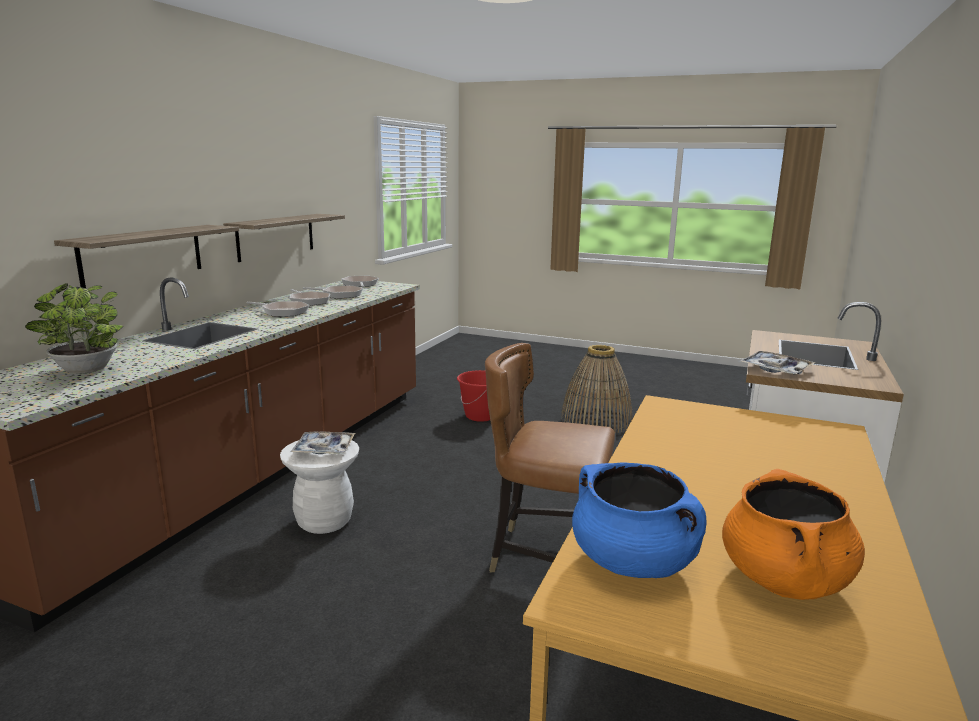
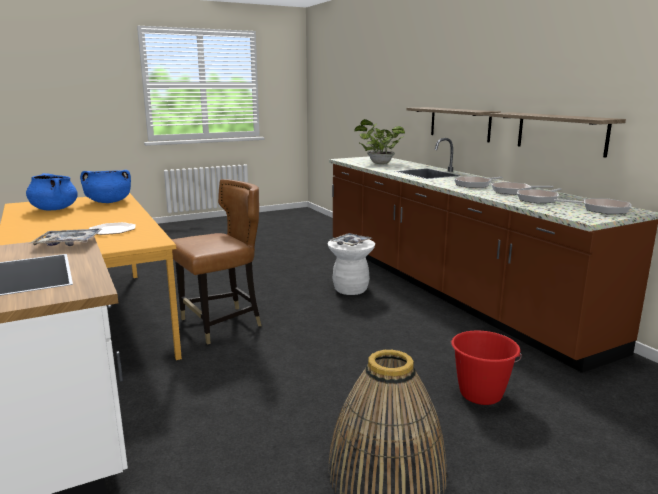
camera: 130 degrees right, 0 degrees up
orange cooking pot [722,469,865,600] -> blue cooking pot [26,173,78,210]
none -> plate [89,222,136,235]

